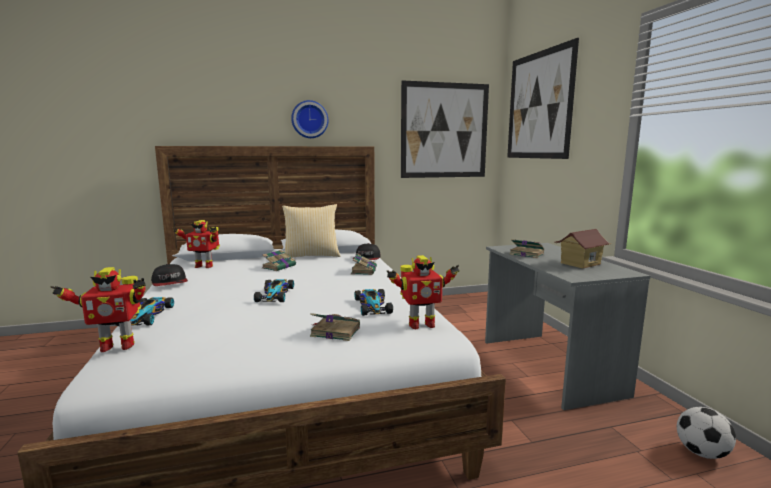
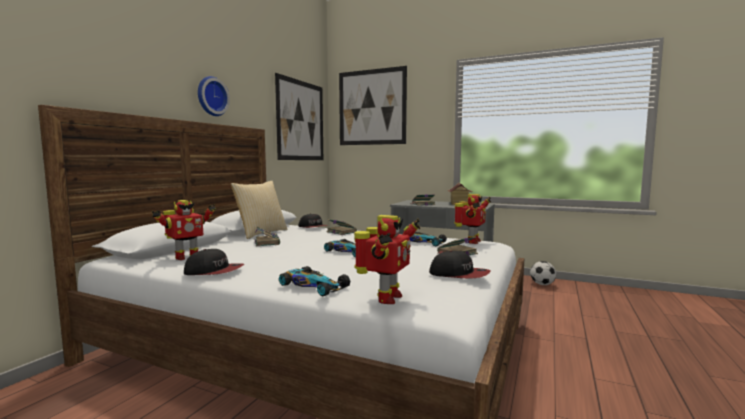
camera: 50 degrees left, 5 degrees down
none -> cap [429,250,491,279]

